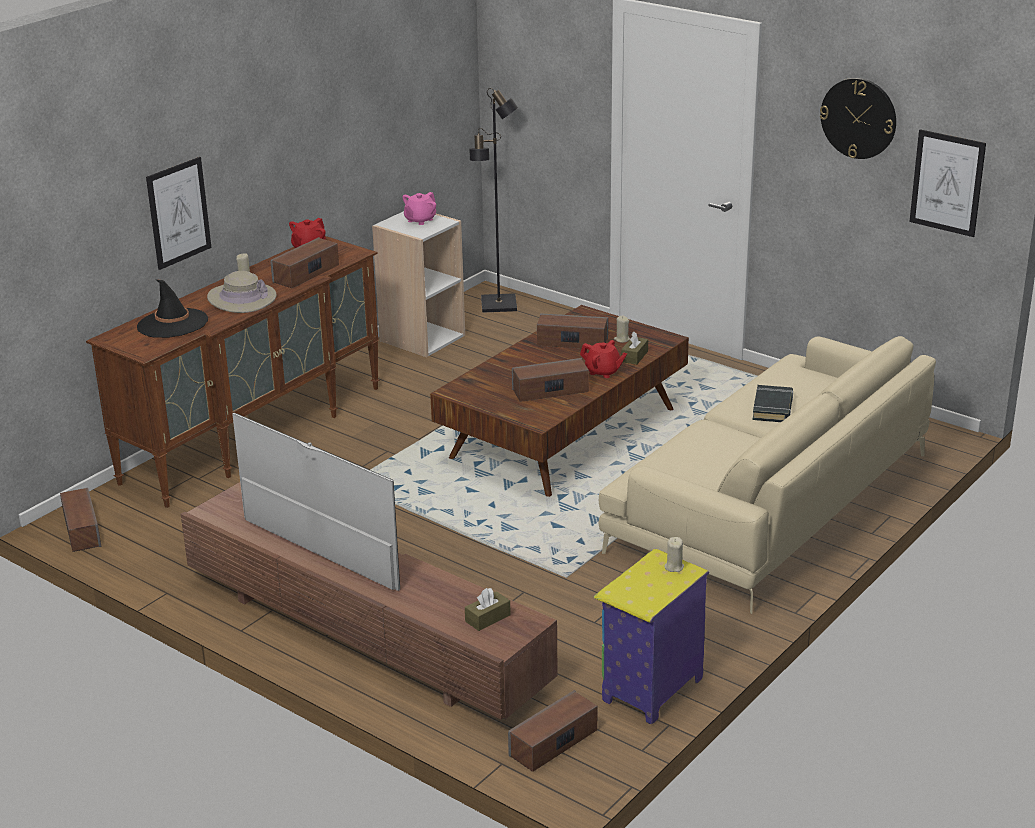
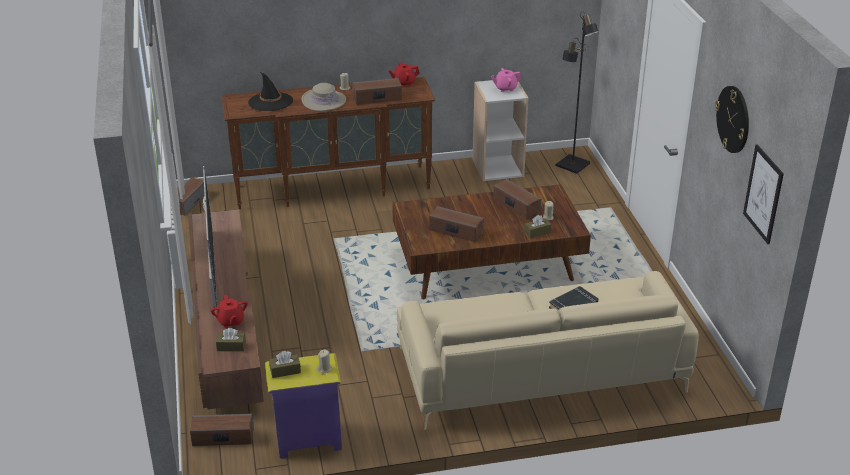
camera: 40 degrees right, 5 degrees up
picture [146,157,211,270] -> none
red teapot [580,340,627,378] -> red teapot moved to [210,295,248,328]
none -> brown tissue box [269,351,301,378]

